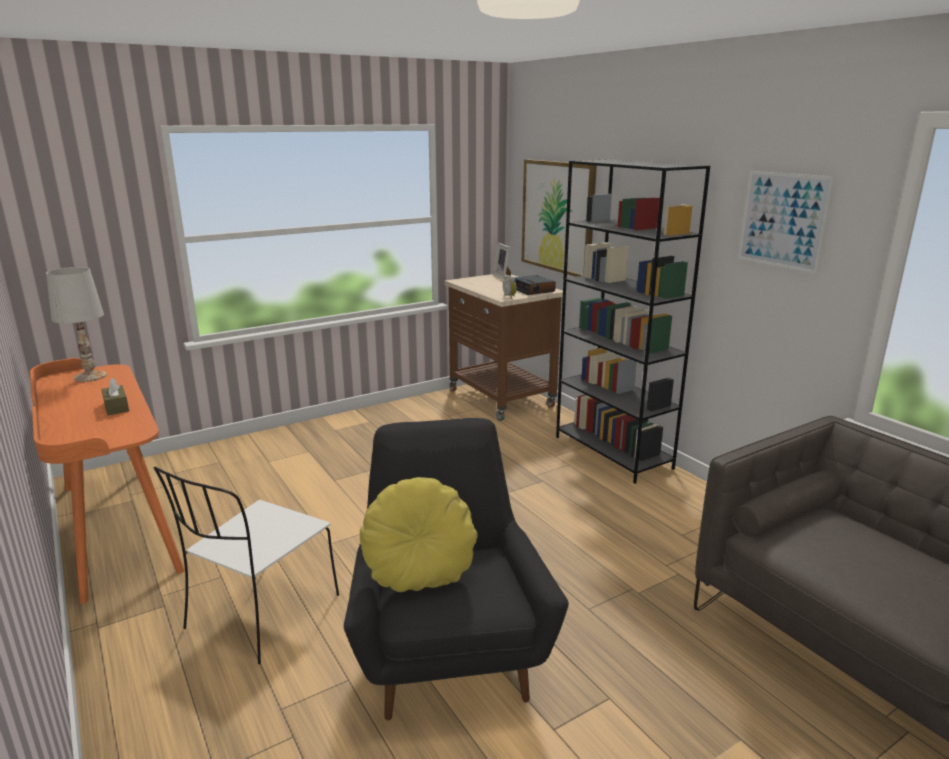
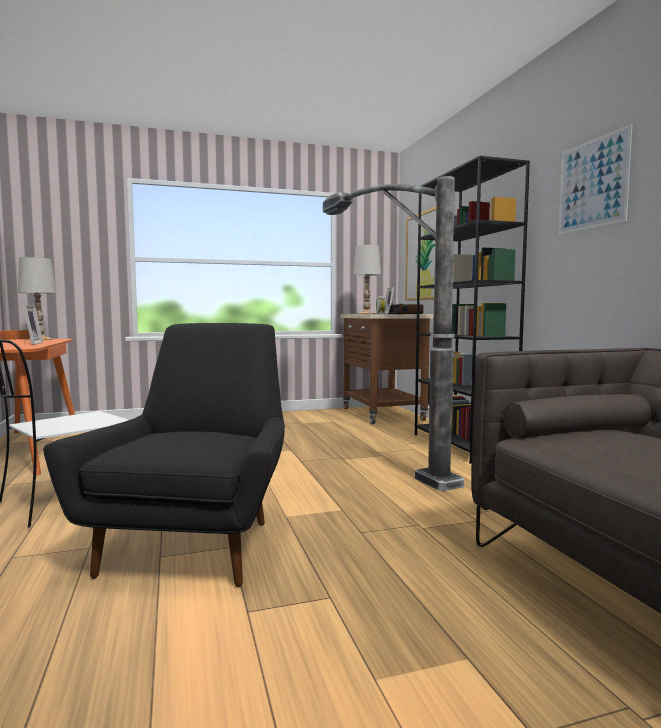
camera: 15 degrees right, 15 degrees down
brown tissue box [101,378,129,415] -> picture frame [23,305,43,345]
yellow pillow [360,477,478,592] -> none
none -> floor lamp [323,176,464,491]
none -> white table lamp [353,245,381,314]

